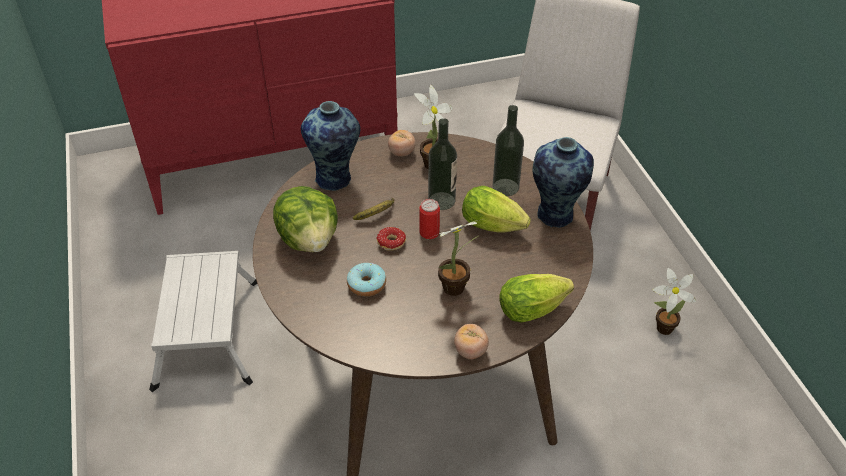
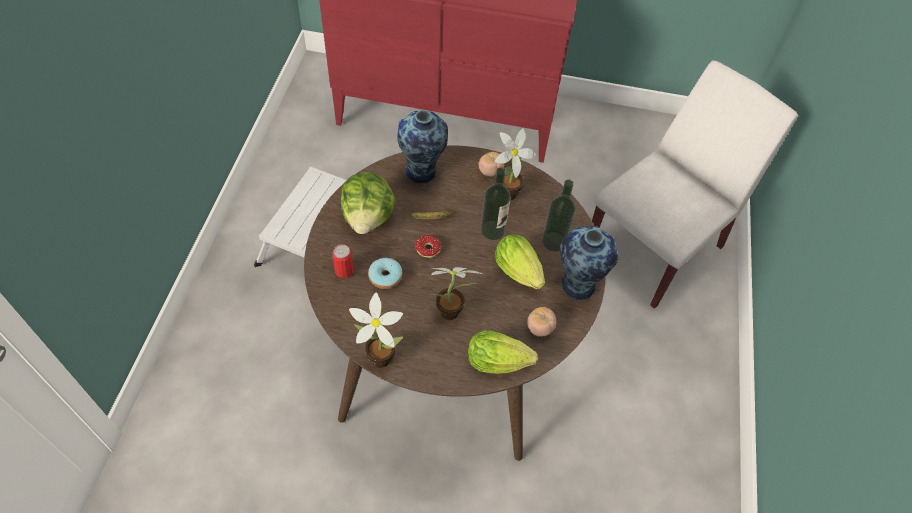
camera: 25 degrees right, 10 degrees up
can [419,199,440,239] -> can moved to [333,244,354,278]
tomato [454,324,489,359] -> tomato moved to [527,307,556,337]
potted plant [653,268,696,335] -> potted plant moved to [349,292,403,368]

